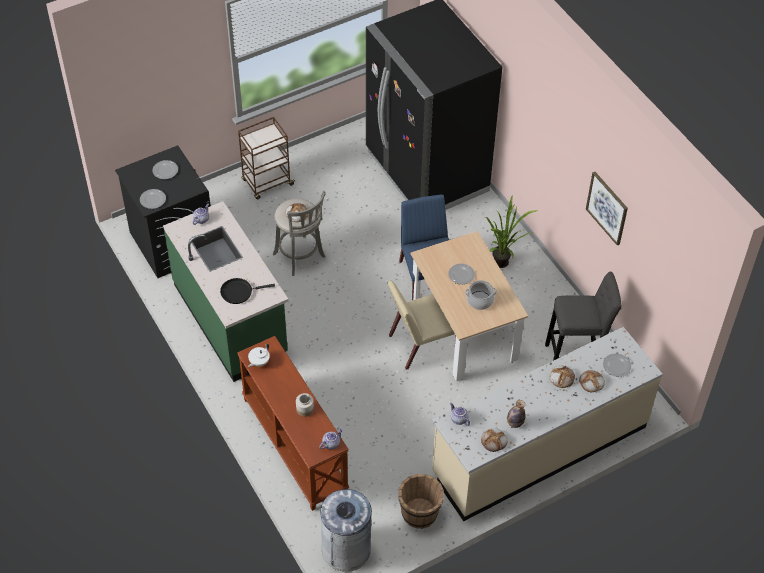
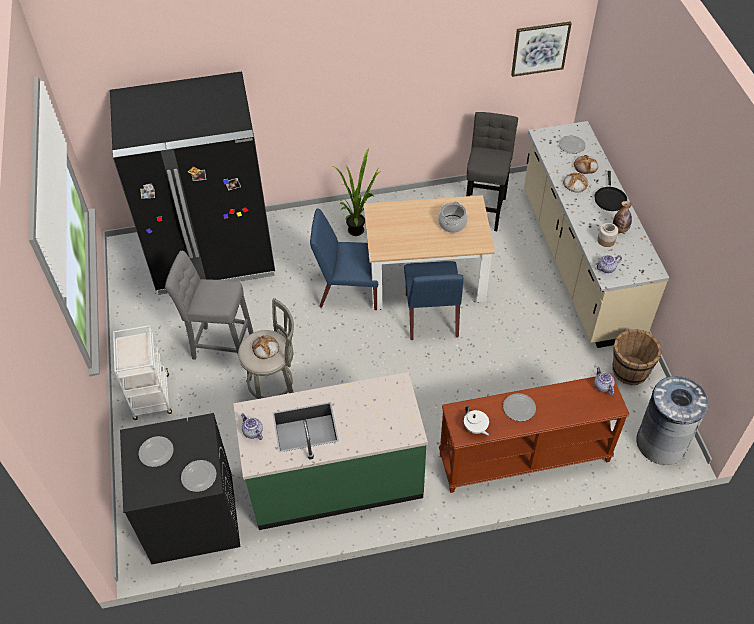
camera: 70 degrees left, 0 degrees up
black frying pan [220,278,275,304] -> black frying pan moved to [594,171,627,211]
brown cart [238,117,296,199] -> white cart [113,325,172,420]
jar [296,393,314,417] -> jar moved to [597,223,618,247]
beige chair [388,280,456,370] -> blue chair [404,261,464,340]
plate [448,264,475,285] -> plate moved to [503,393,536,421]
bread [481,428,508,452] -> none
picture [586,172,628,246] -> picture moved to [511,21,572,77]
none -> grey stool [165,251,254,360]

